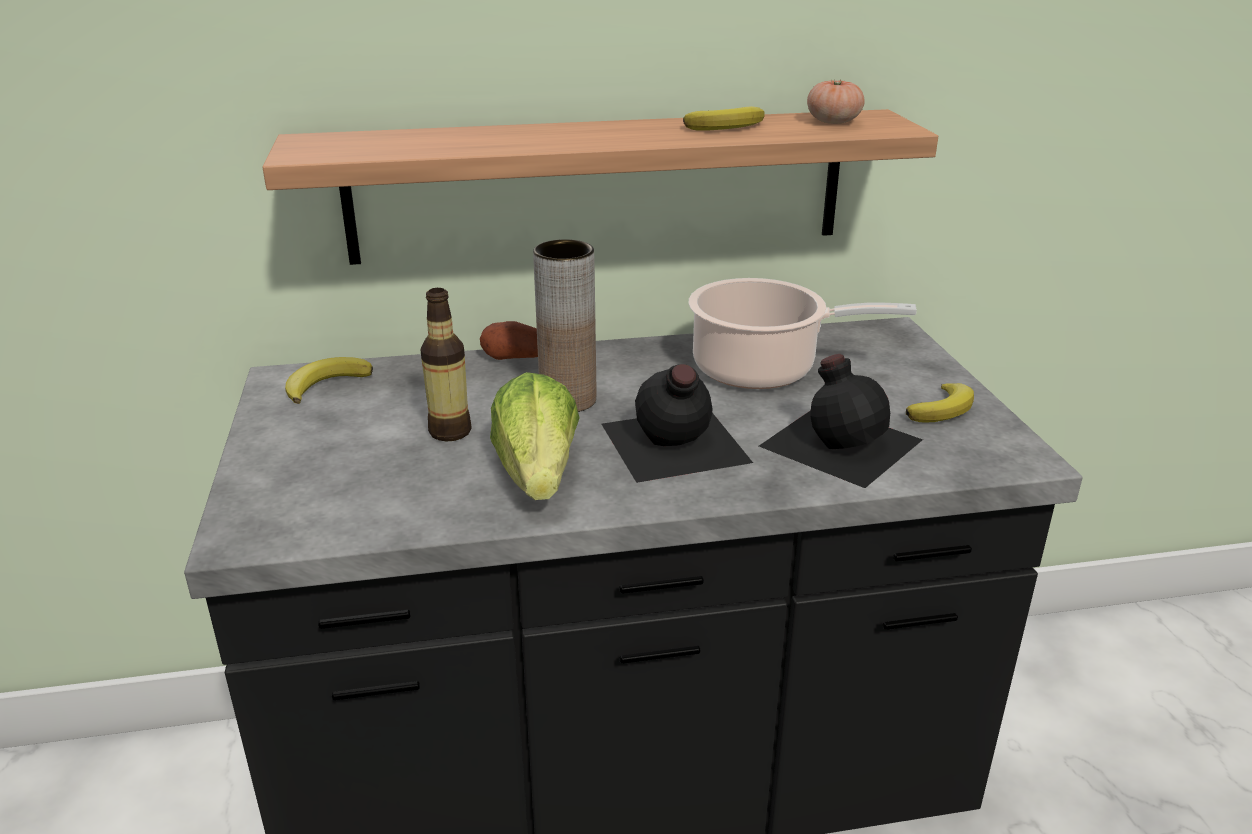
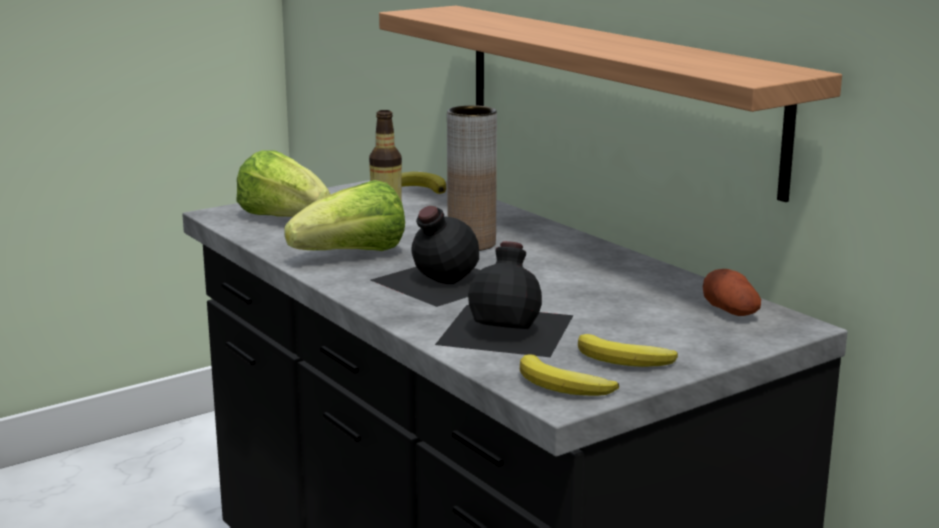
camera: 65 degrees right, 10 degrees down
potato [480,321,538,360] -> potato moved to [703,269,761,316]
banana [683,106,765,131] -> banana moved to [520,355,619,396]
cooking pot [688,278,917,389] -> none
tomato [807,79,865,124] -> none
none -> lettuce [236,150,331,217]

